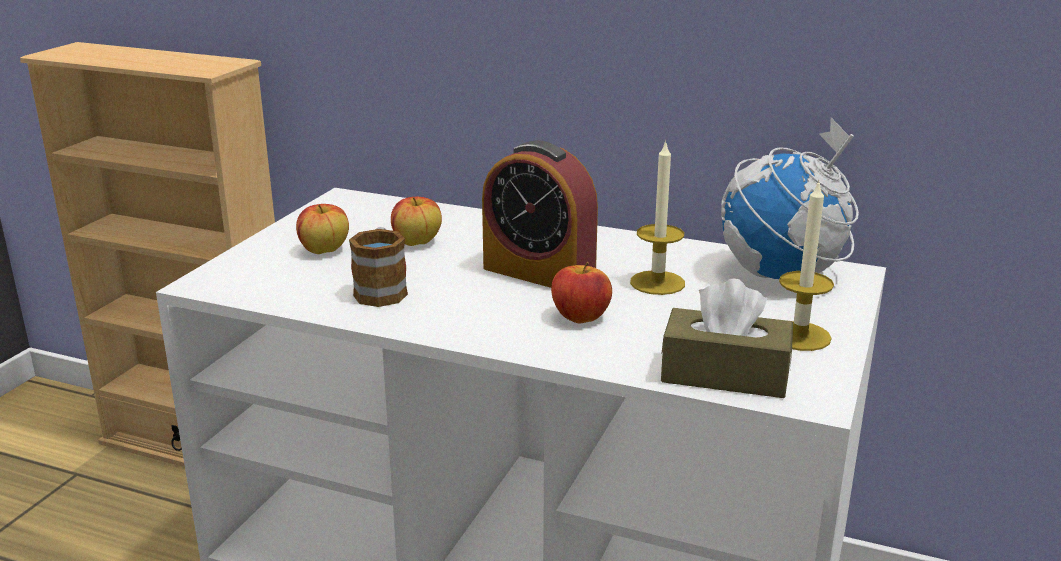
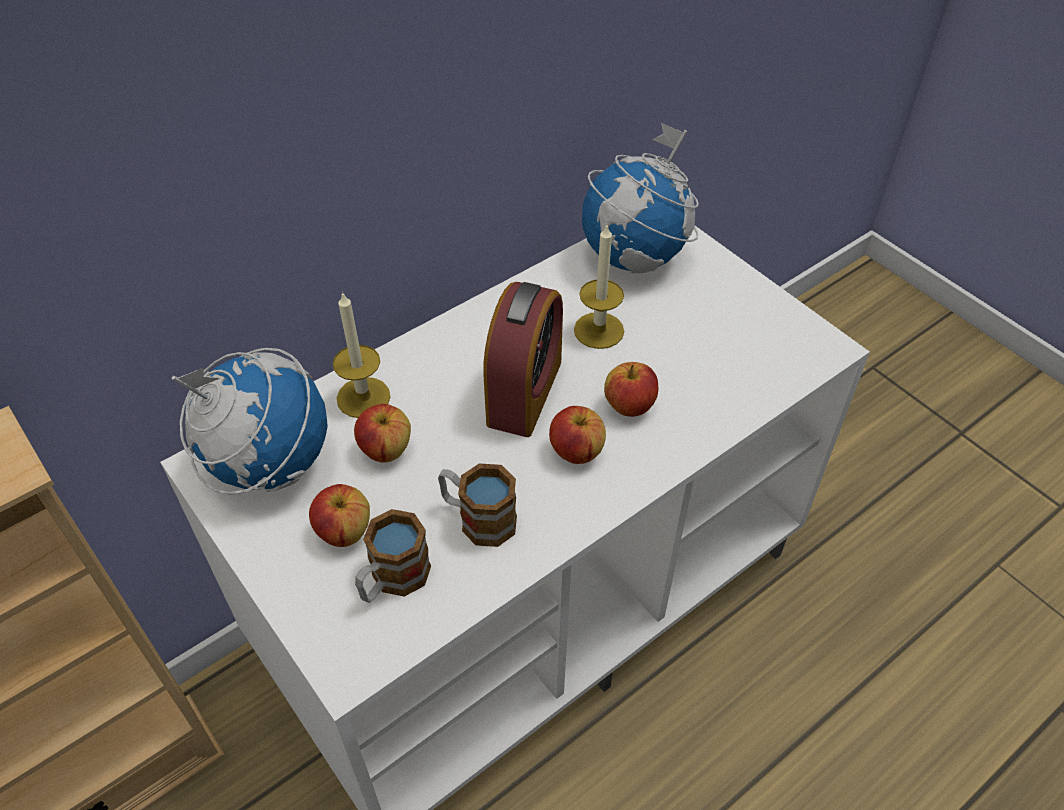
camera: 60 degrees left, 25 degrees up
alarm clock [482,140,598,288] -> alarm clock turned 45 degrees counterclockwise [483,282,563,437]
brown tissue box [661,279,793,398] -> none
candle [779,180,834,351] -> candle moved to [333,291,390,418]
none -> globe [172,348,328,495]
none -> mug [355,509,431,603]
none -> apple [549,406,606,464]

